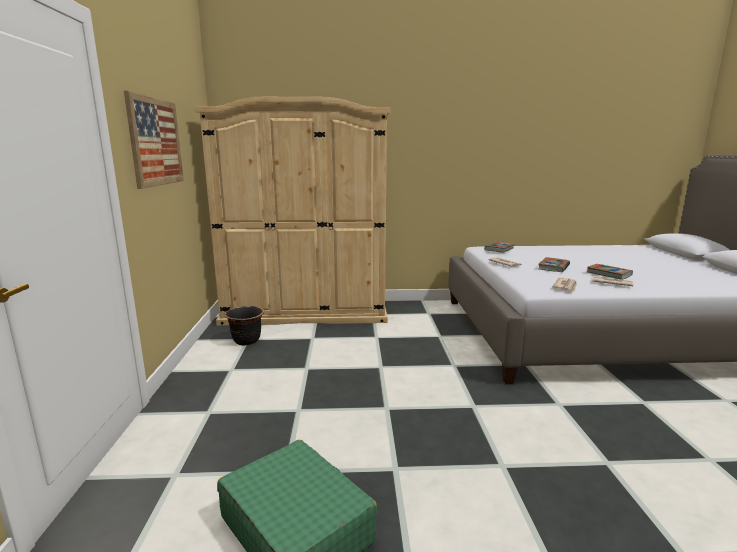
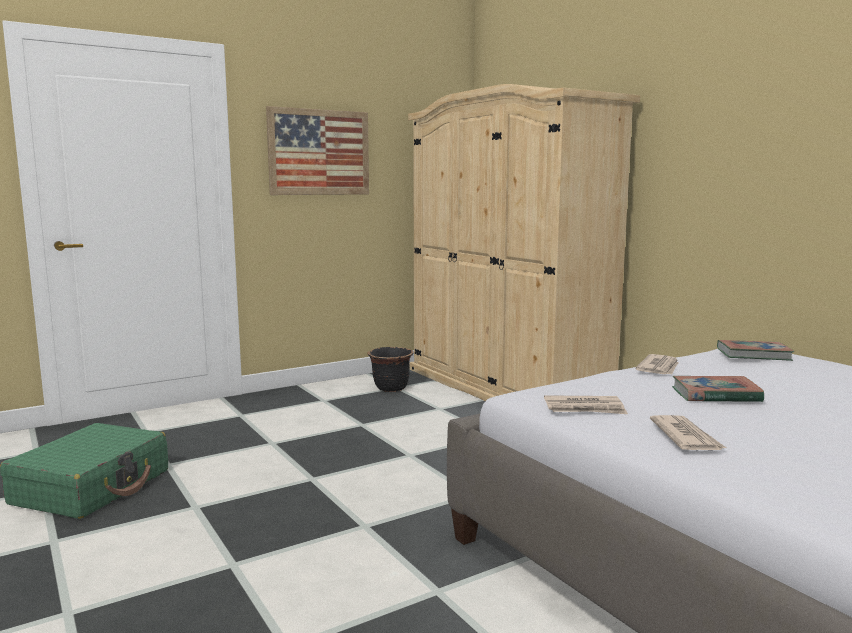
camera: 60 degrees right, 5 degrees down
book [587,264,633,280] -> none

